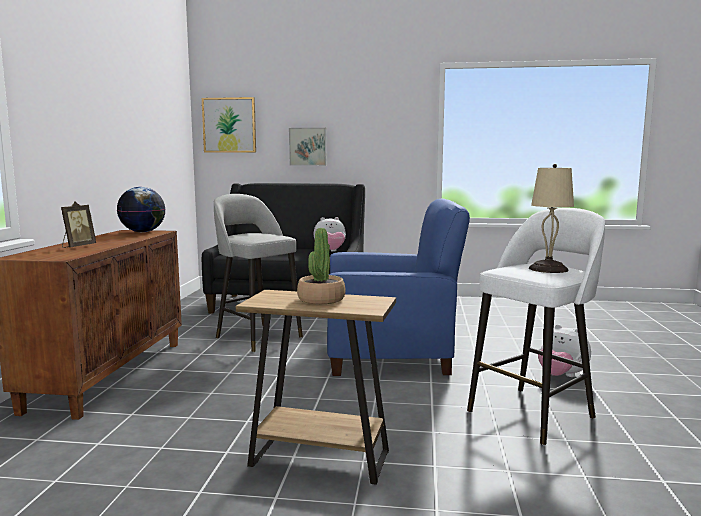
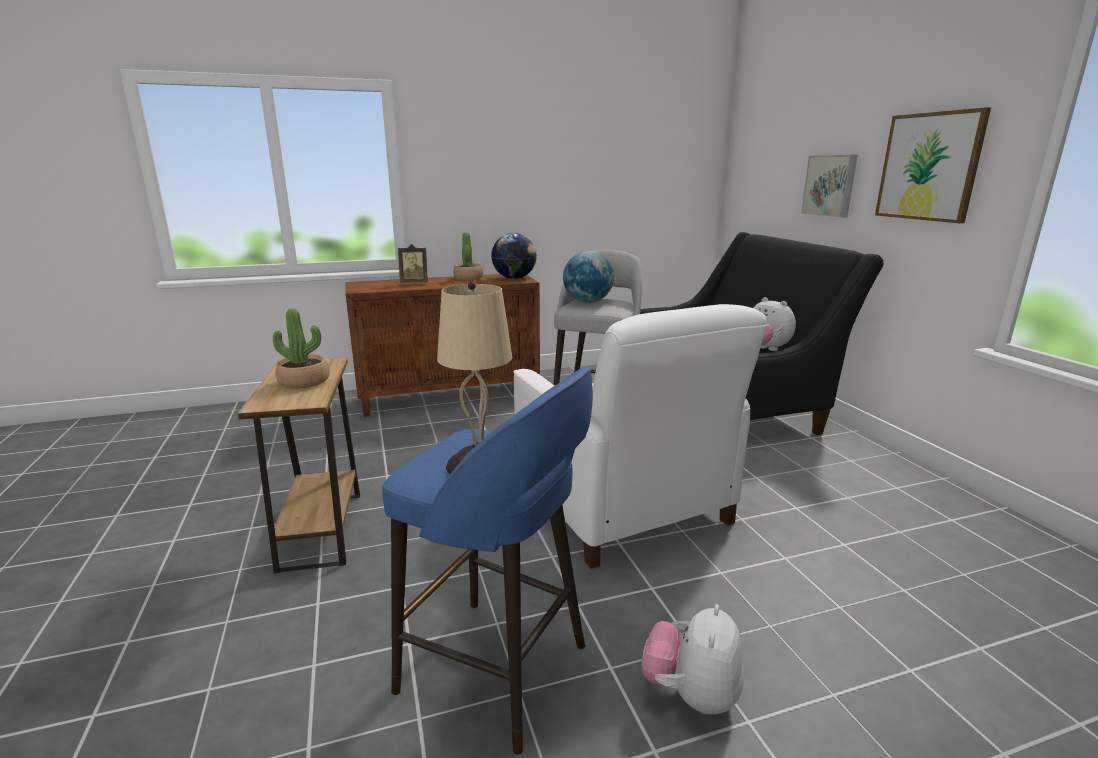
camera: 65 degrees right, 10 degrees up
picture [202,97,256,153] -> picture moved to [875,107,991,223]
blue armchair [327,199,470,376] -> white armchair [513,304,767,569]
white stool [467,208,605,445] -> blue stool [382,367,593,755]
none -> potted plant [453,232,483,280]
none -> globe [563,251,614,303]

